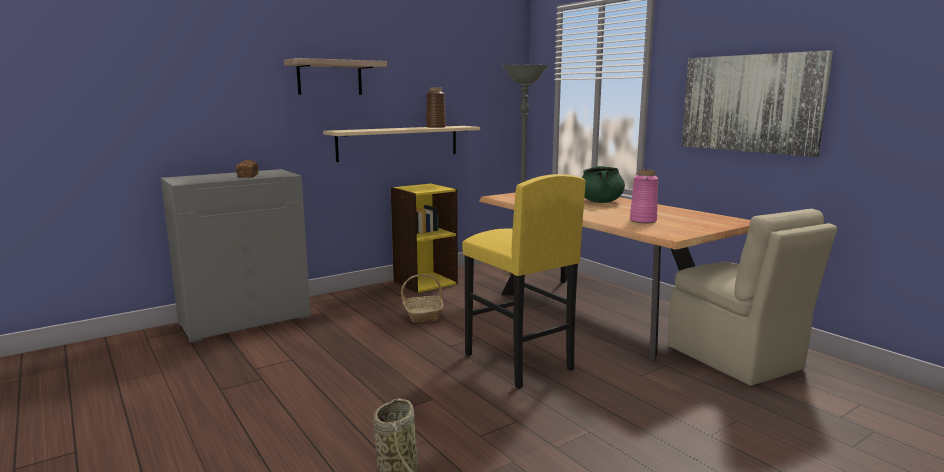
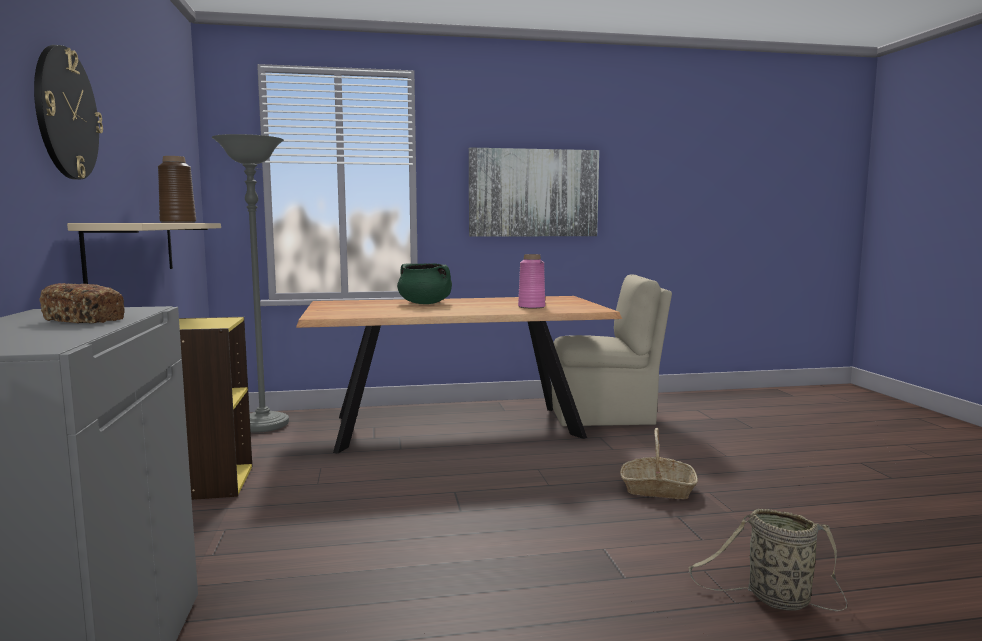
camera: 65 degrees left, 5 degrees down
shelf [284,58,387,95] -> wall clock [34,45,103,180]
basket [401,274,444,323] -> basket moved to [620,428,698,499]
yellow stool [462,174,586,389] -> none

